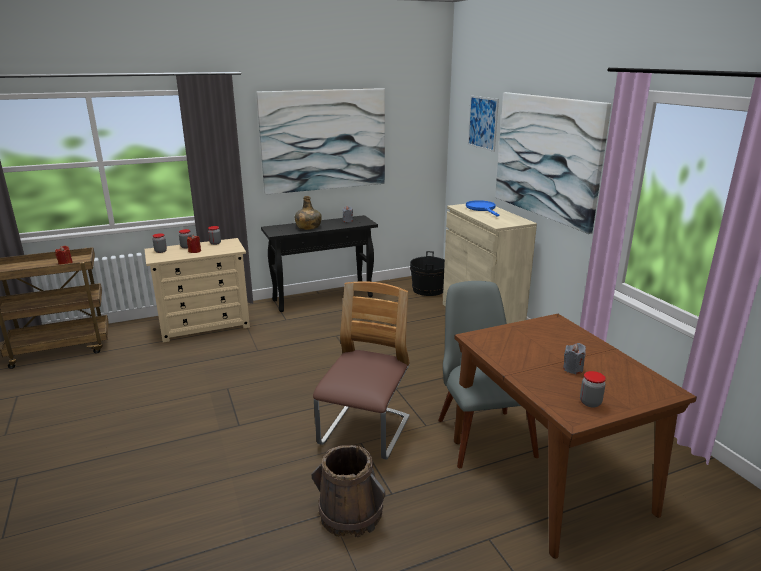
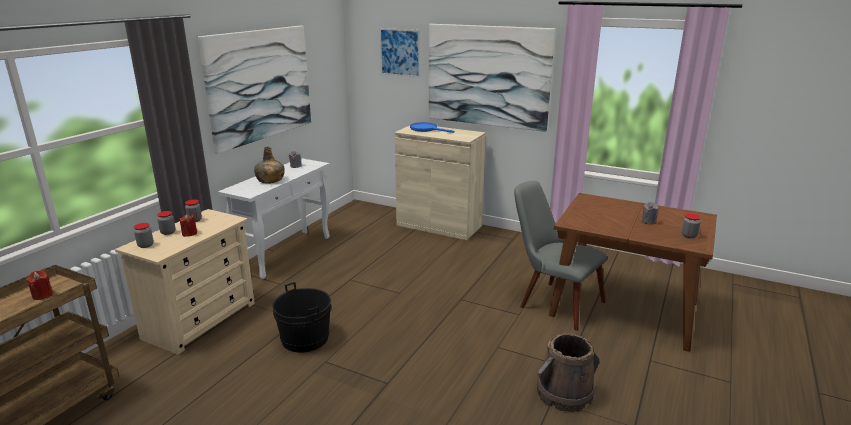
camera: 40 degrees left, 0 degrees up
black console table [261,215,378,312] -> white console table [218,158,330,279]
chair [313,281,410,460] -> none
black bucket [410,251,445,296] -> black bucket moved to [272,282,331,353]

